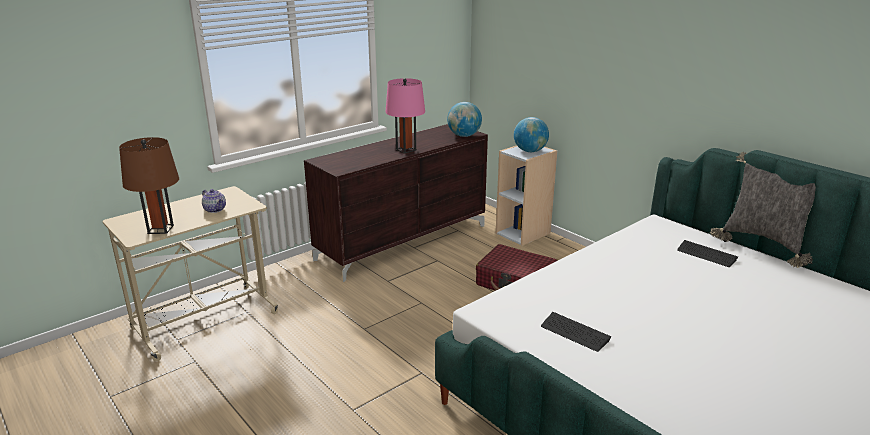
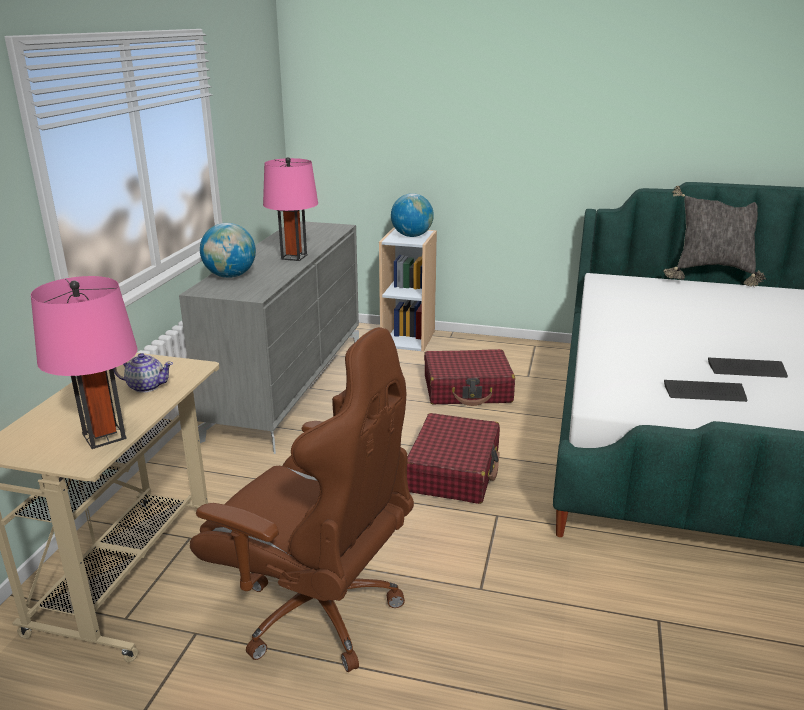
camera: 35 degrees left, 0 degrees up
brown table lamp [119,137,179,234] -> pink table lamp [31,276,137,449]
brown dresser [304,124,488,282] -> grey dresser [179,221,359,454]
globe [447,102,482,137] -> globe moved to [200,223,256,278]
keyboard [677,240,738,267] -> keyboard moved to [708,357,788,378]
none -> brown office chair [190,327,414,672]
none -> red suitcase [407,413,500,504]

